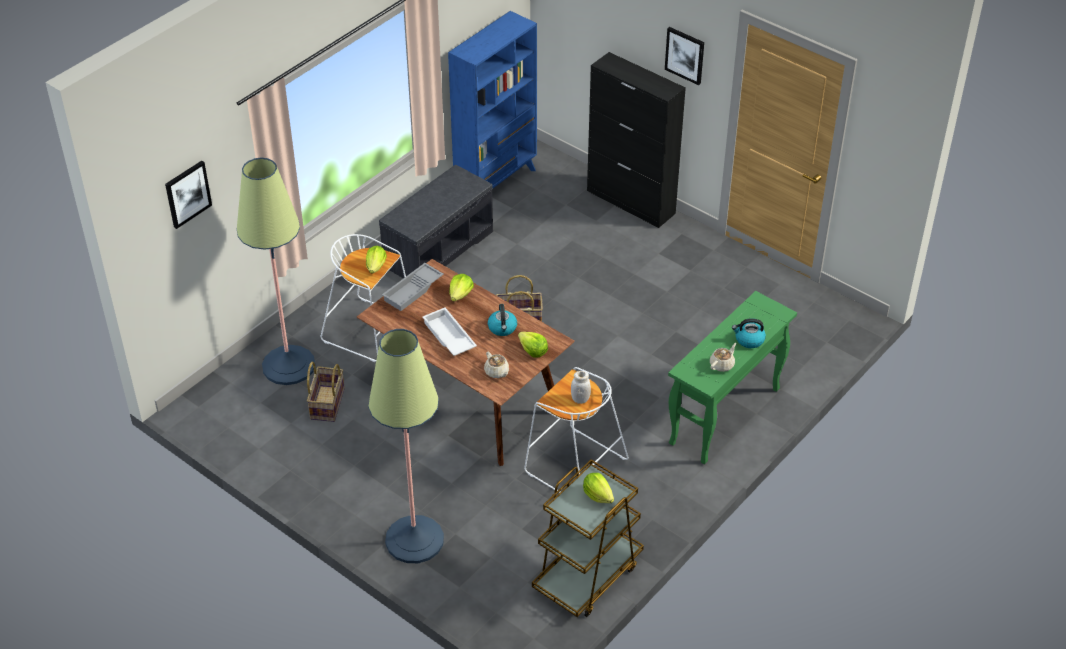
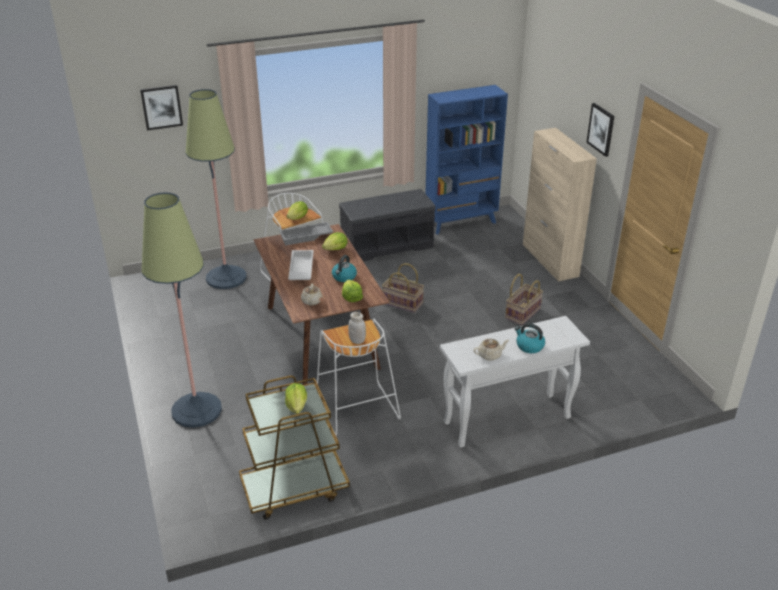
camera: 30 degrees right, 10 degrees down
basket [307,361,345,422] -> basket moved to [505,274,543,325]
black cabinet [587,52,686,228] -> beige cabinet [523,128,597,281]
green console table [668,291,797,464] -> white console table [440,316,590,448]

